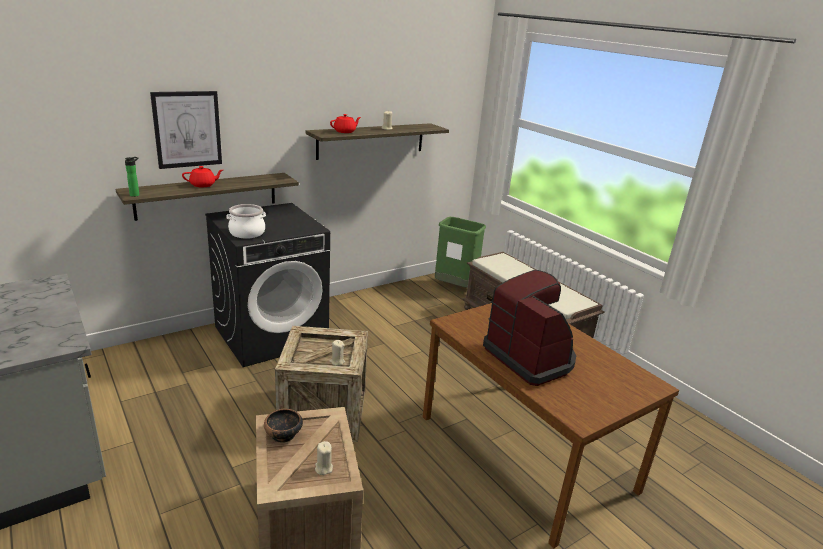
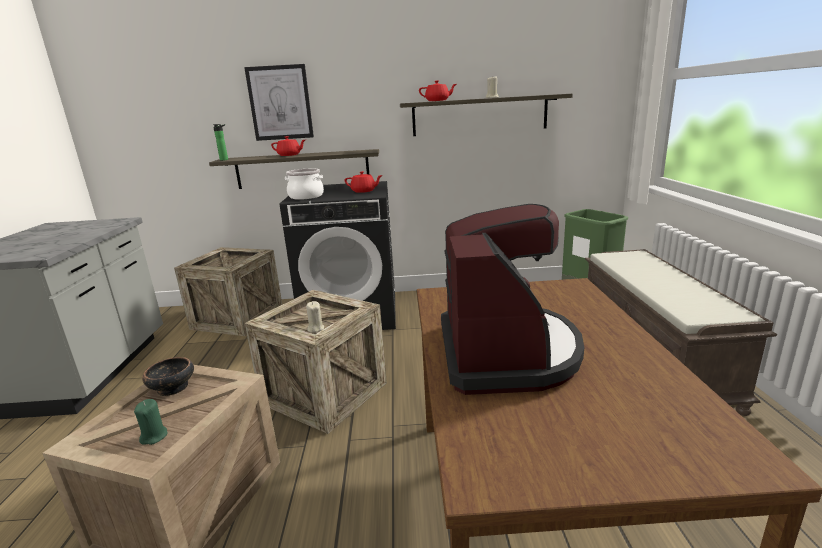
camera: 35 degrees right, 5 degrees down
beige candle [315,441,333,475] -> green candle [134,399,168,445]
none -> crate [174,247,282,336]
none -> red teapot [345,171,383,193]

